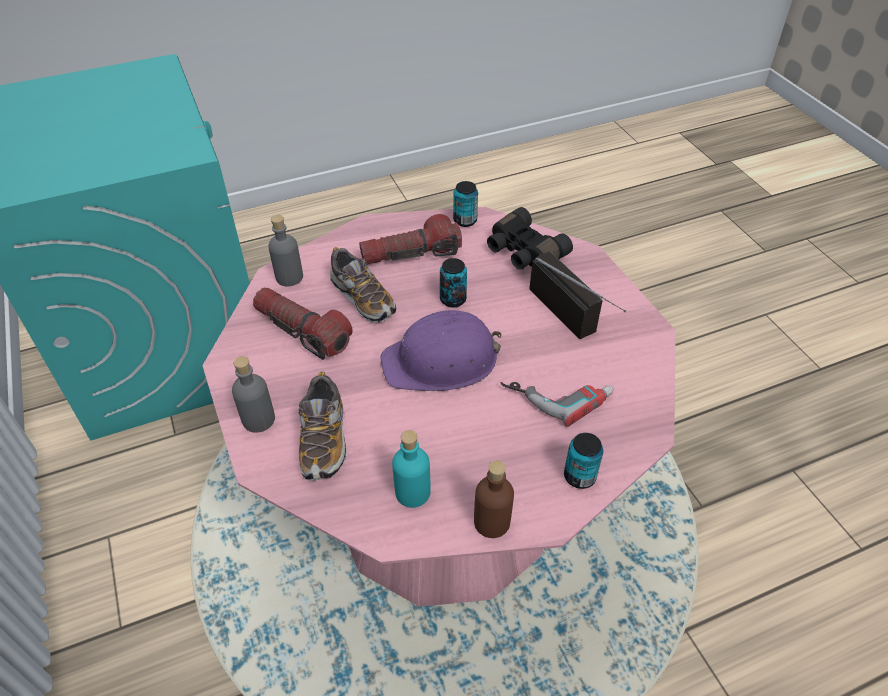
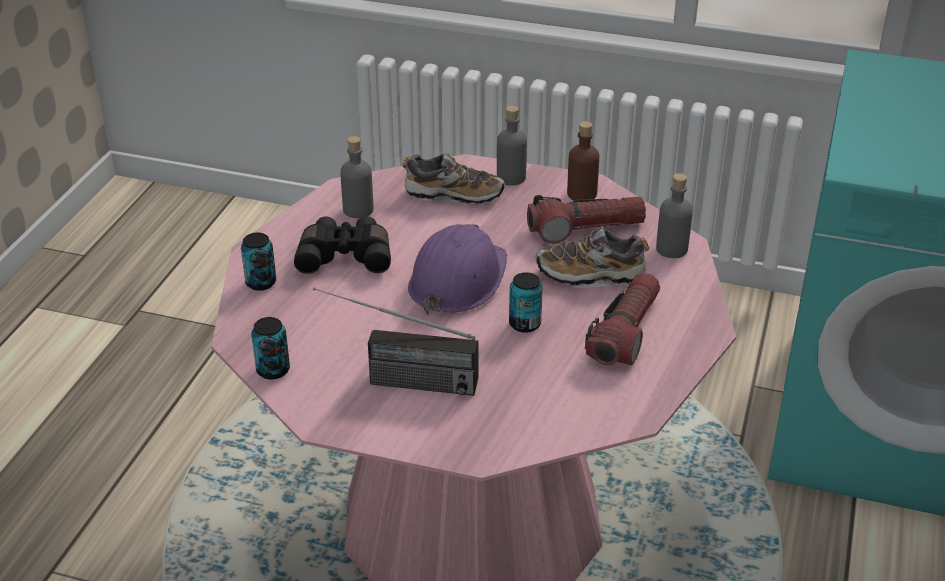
camera: 130 degrees right, 10 degrees down
shoe [298,372,347,481] -> shoe turned 150 degrees clockwise [403,153,505,205]
turquoise bottle [392,430,431,508] -> grey bottle [340,136,373,218]
can [453,181,478,227] -> can moved to [251,317,290,380]
brown bottle [474,460,514,538] -> brown bottle moved to [567,121,599,200]
black binoculars [487,207,573,270] -> black binoculars moved to [294,216,391,274]
power drill [500,382,614,427] -> none

